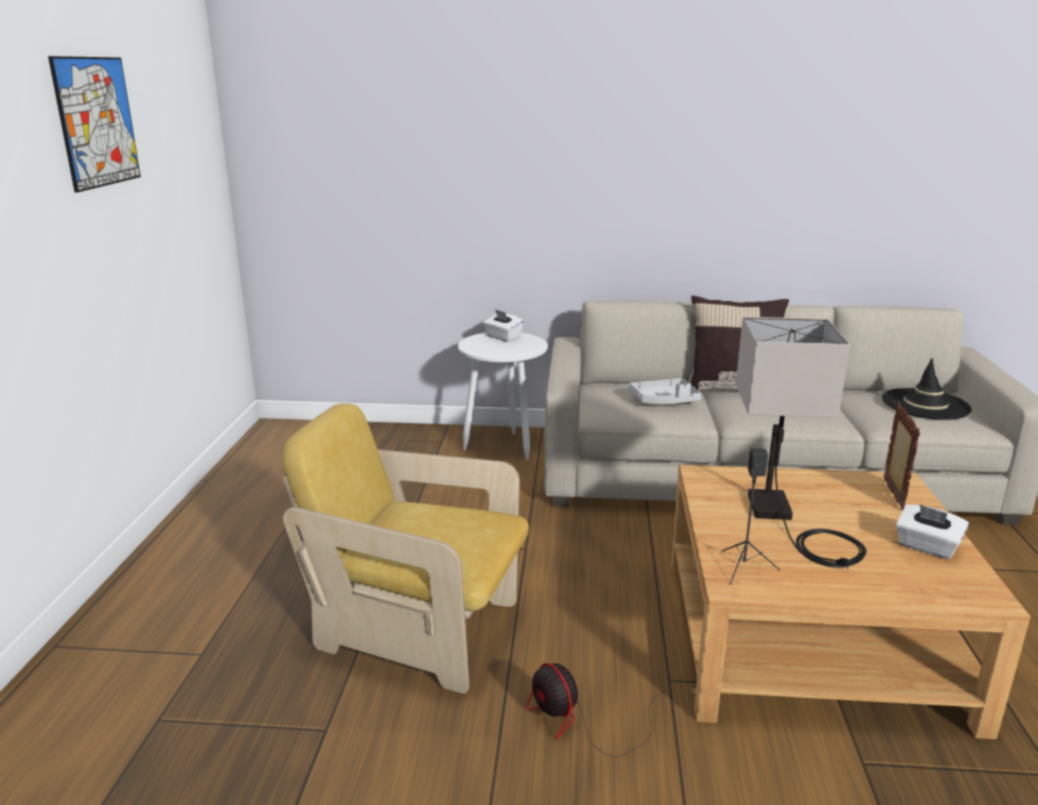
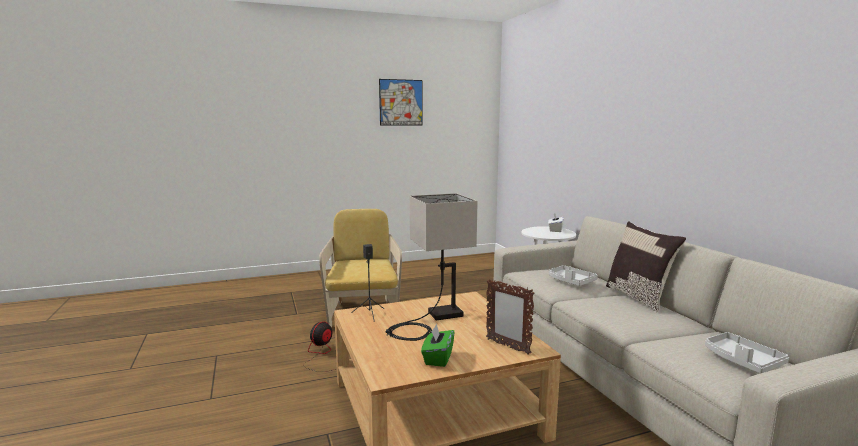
camera: 65 degrees right, 10 degrees down
black hat [882,358,972,420] -> grey tray [705,332,789,374]
picture frame [884,402,920,510] -> picture frame turned 60 degrees clockwise [486,279,534,354]
white tissue box [896,504,969,559] -> green tissue box [421,324,455,367]

